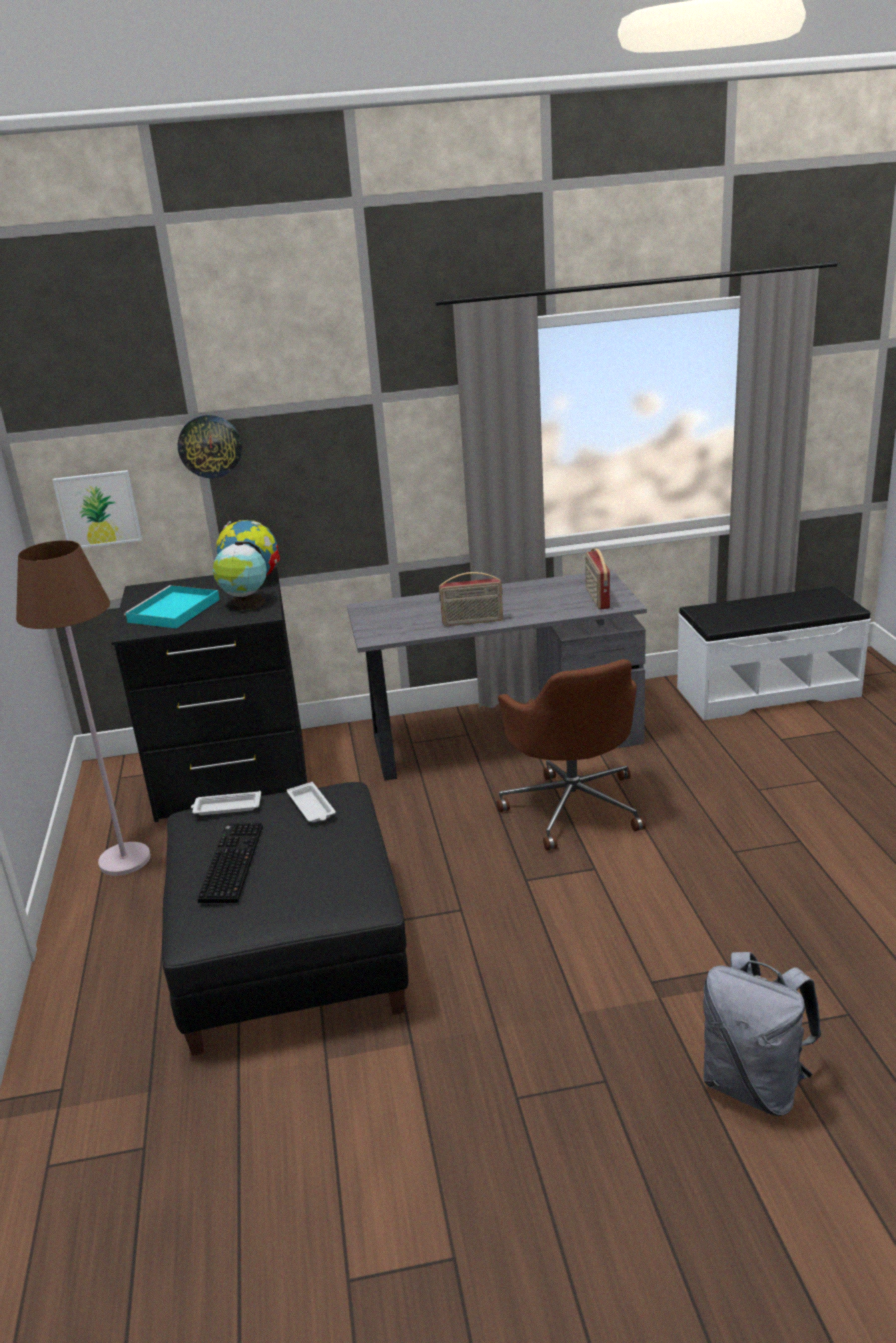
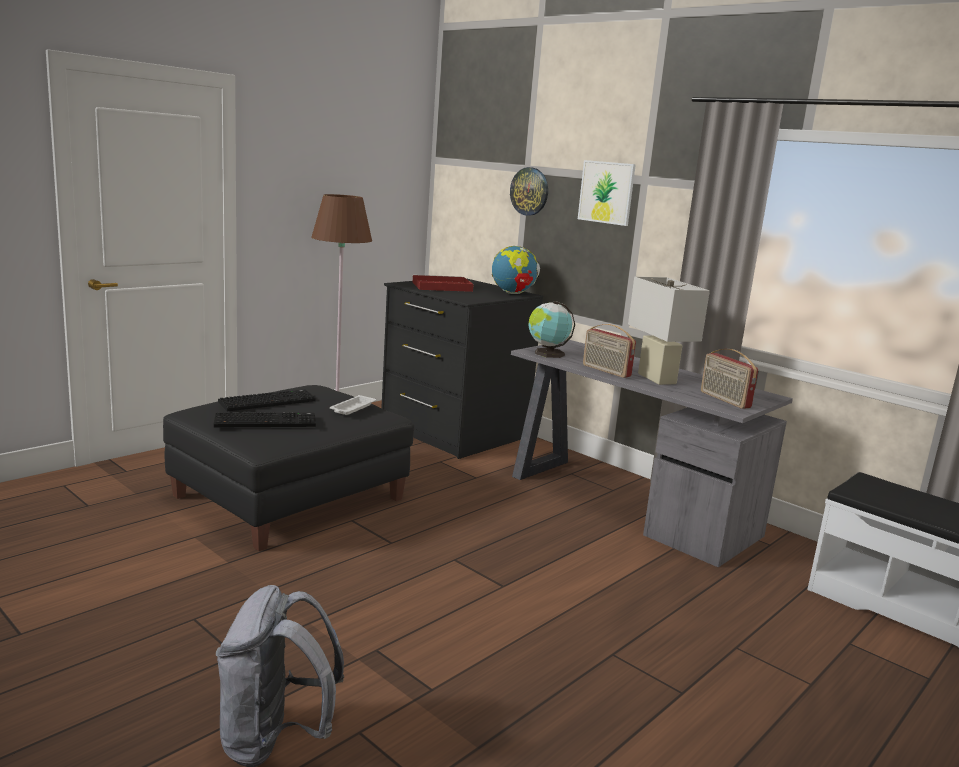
camera: 50 degrees right, 10 degrees down
picture [53,470,142,548] -> picture moved to [578,160,636,226]
turquoise tray [124,585,220,629] -> red tray [413,275,474,292]
white tray [191,791,261,815] -> none
globe [213,542,267,611] -> globe moved to [528,301,575,358]
brown office chair [497,659,646,851] -> none
radio [585,548,610,609] -> radio turned 75 degrees counterclockwise [701,349,758,409]
none -> keyboard [214,412,316,428]
none -> white table lamp [628,277,710,385]

